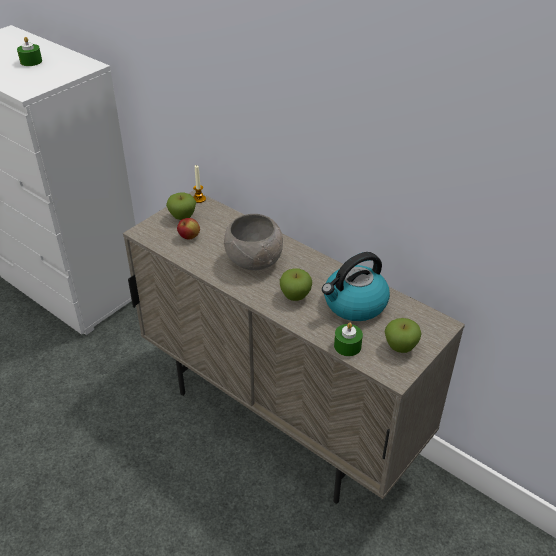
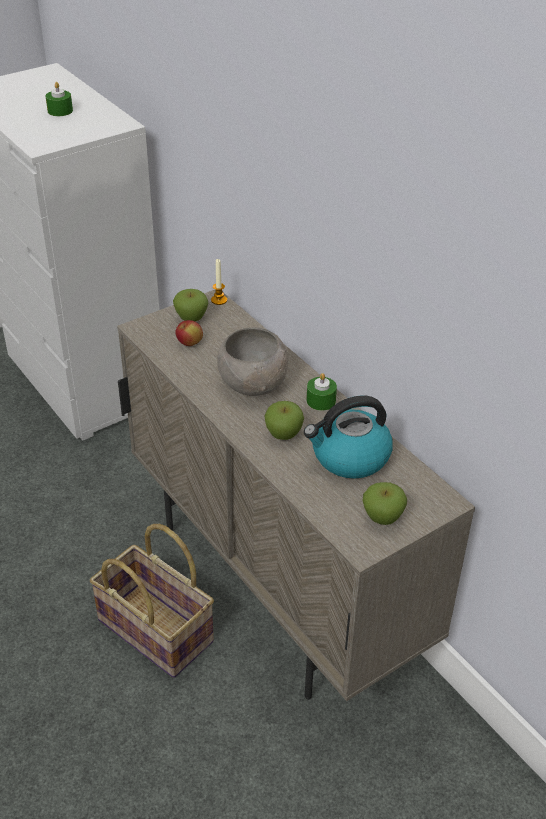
camera: 15 degrees right, 0 degrees up
green candle [334,323,363,356] -> green candle moved to [307,373,337,411]
none -> basket [90,524,214,678]

